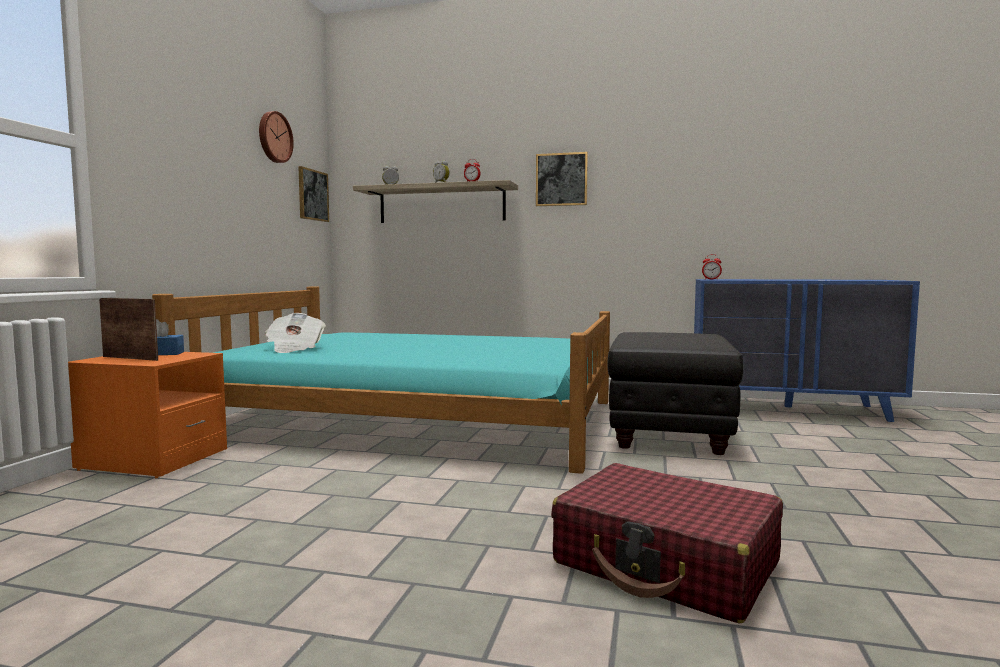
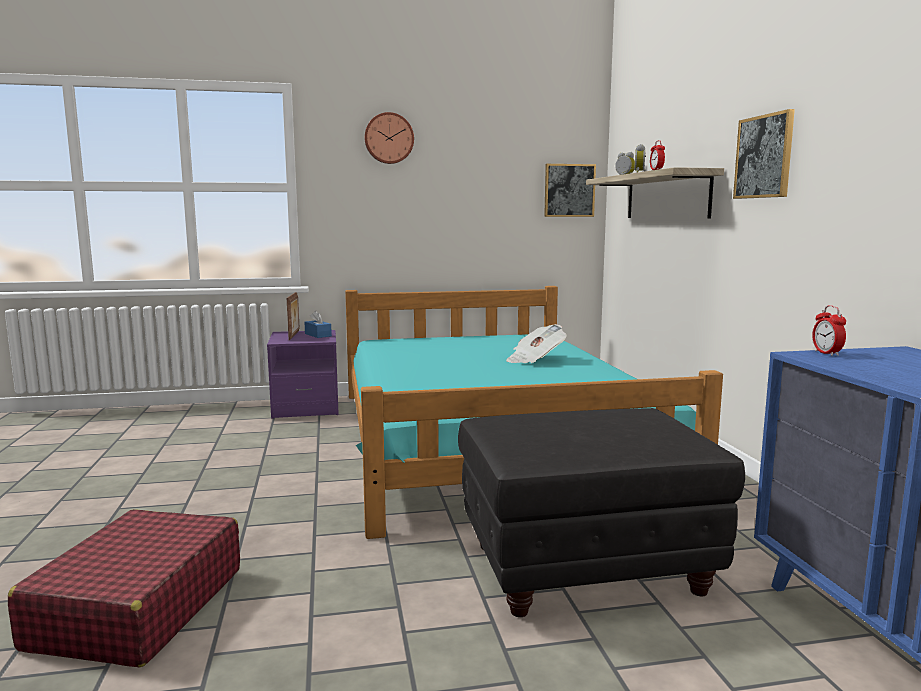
camera: 65 degrees right, 5 degrees up
orange nightstand [68,352,227,478] -> purple nightstand [267,330,339,419]
wall clock [259,111,294,163] -> wall clock moved to [364,112,414,164]
newspaper [265,313,326,353] -> newspaper moved to [506,324,567,363]

